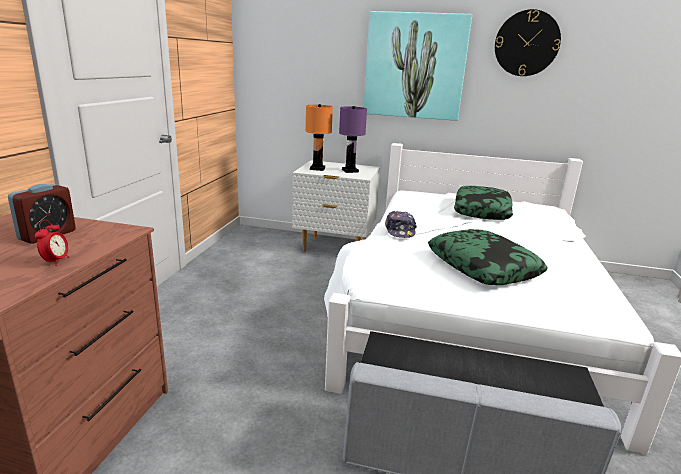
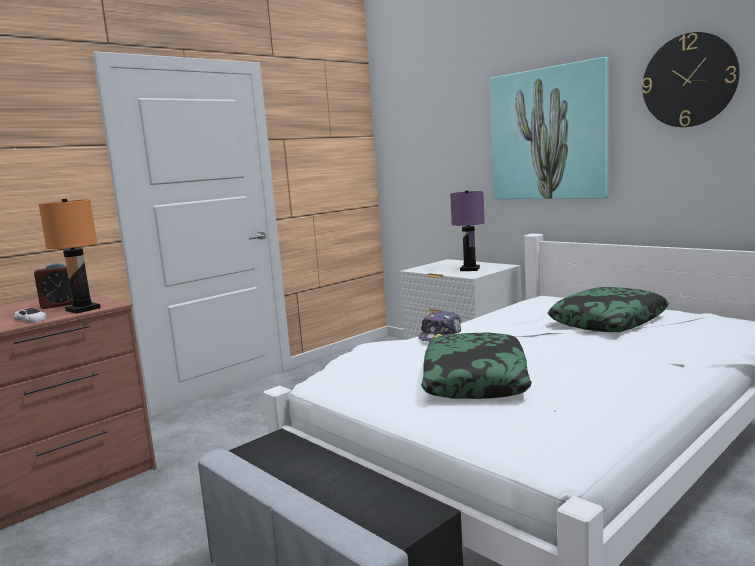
camera: 35 degrees right, 10 degrees down
alarm clock [35,220,69,266] -> white toy car [14,308,47,323]
orange table lamp [305,104,333,171] -> orange table lamp moved to [38,199,101,314]

